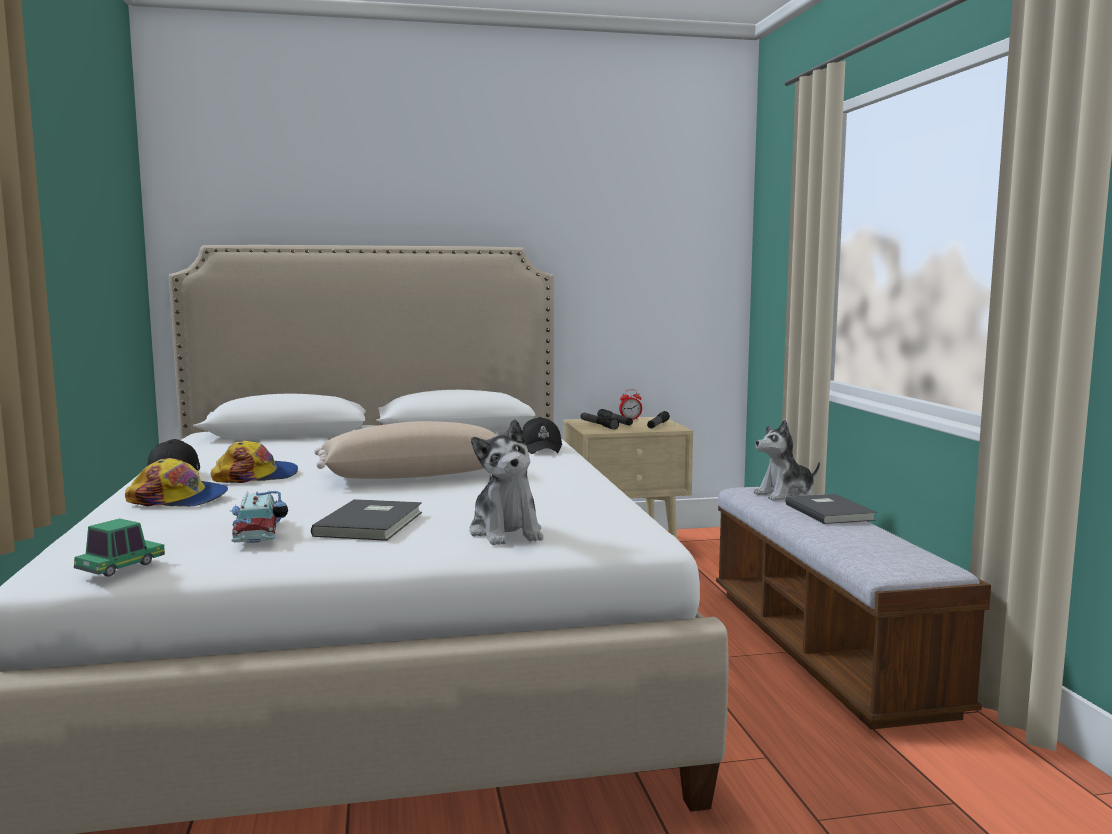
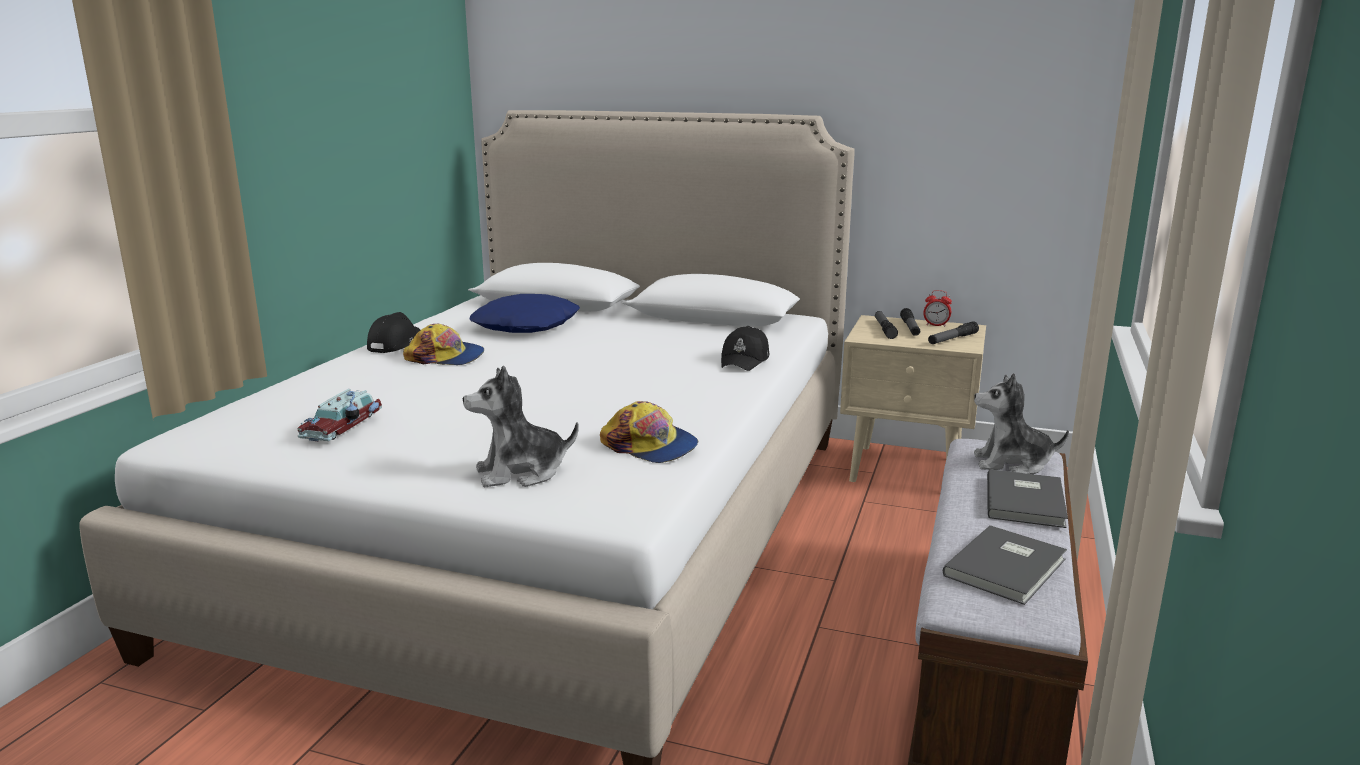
camera: 30 degrees right, 10 degrees up
toy car [74,518,165,577] -> none
cap [125,458,228,507] -> cap moved to [600,401,698,463]
grey book [311,499,422,541] -> grey book moved to [943,525,1067,605]
beige pillow [314,421,497,479] -> none
plush toy [469,419,543,546] -> plush toy turned 60 degrees clockwise [463,365,579,487]
none -> blue pillow [470,294,580,333]

